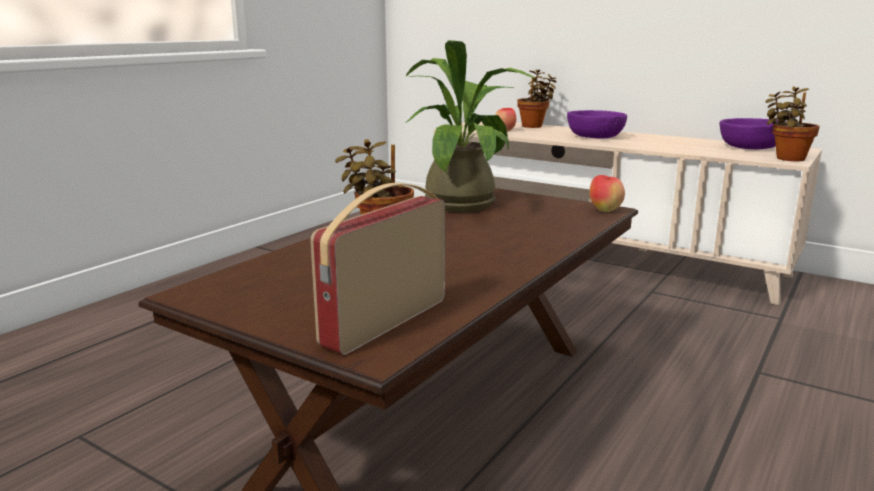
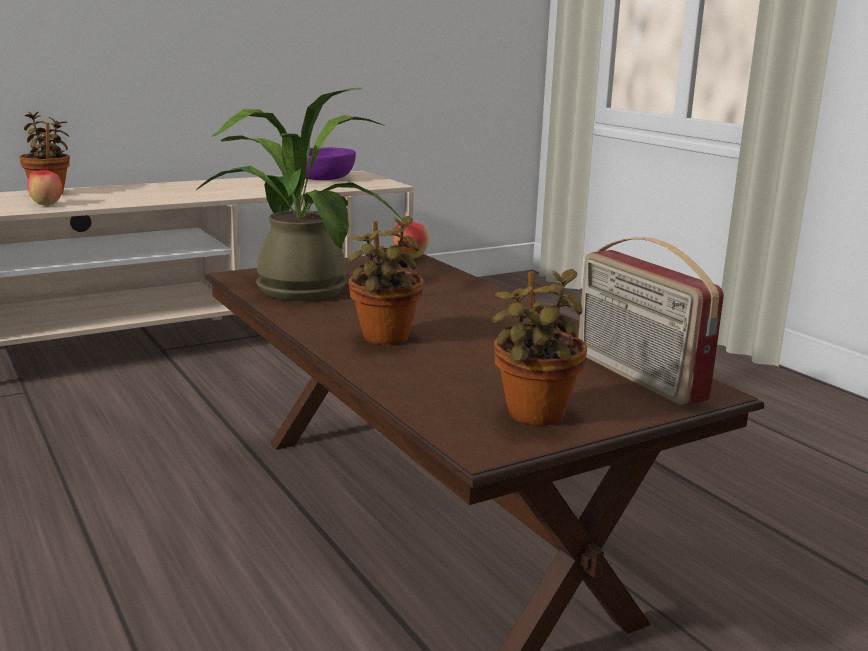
camera: 65 degrees left, 0 degrees up
purple bowl [567,110,627,139] -> none
potted plant [765,87,820,161] -> potted plant moved to [493,269,587,425]

